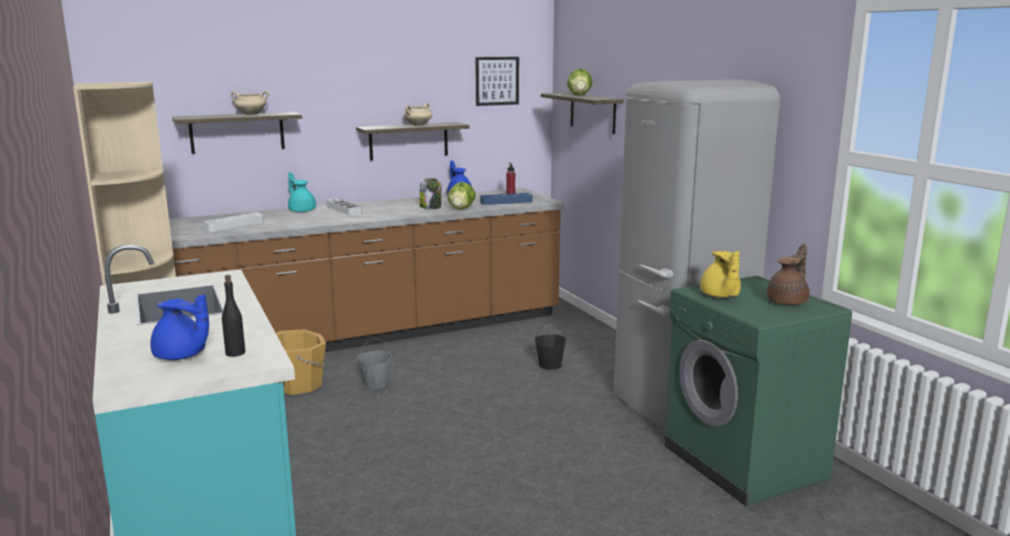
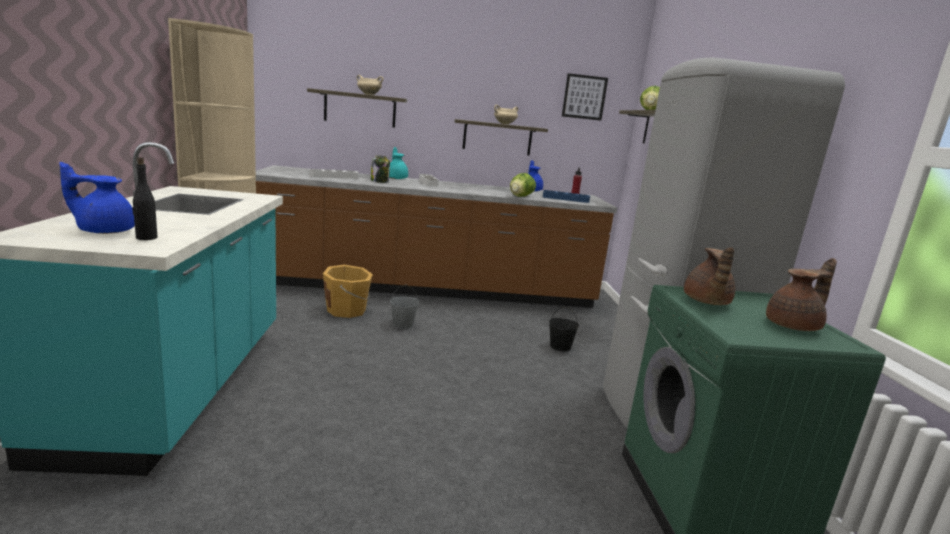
camera: 20 degrees right, 0 degrees up
blue teapot [150,294,209,360] -> blue teapot turned 135 degrees clockwise [59,162,135,234]
jar [420,178,441,209] -> jar moved to [371,155,390,183]
yellow teapot [700,251,741,298] -> brown teapot [684,247,735,305]

